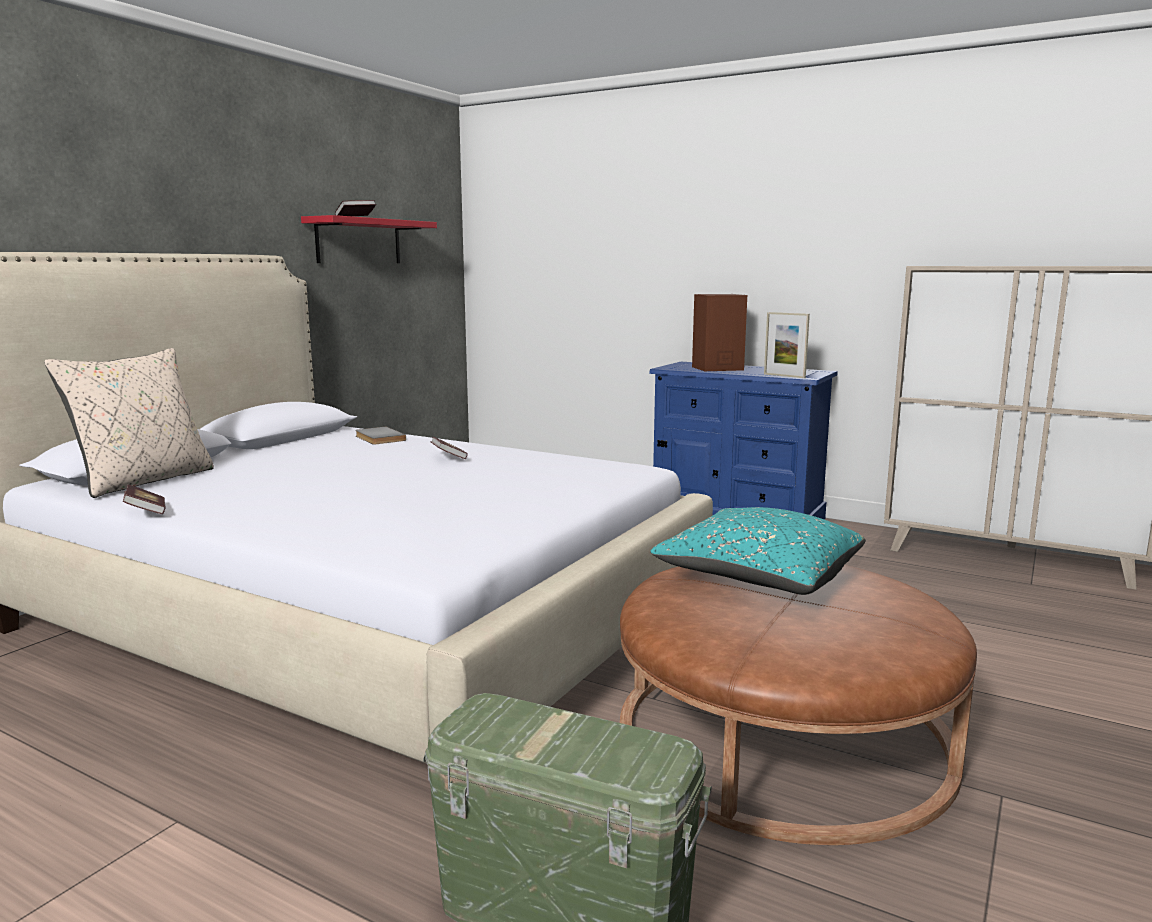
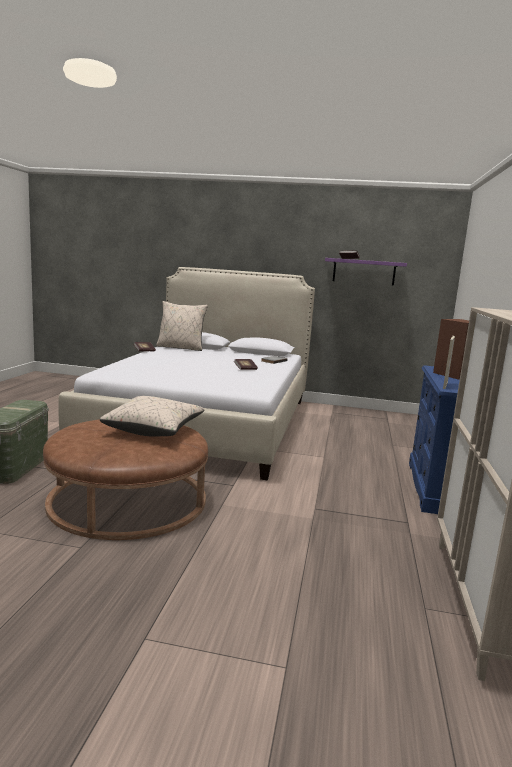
camera: 70 degrees right, 0 degrees up
red shelf [301,215,437,263] -> purple shelf [325,258,407,286]
turquoise pillow [651,507,866,595] -> beige pillow [100,396,205,437]

